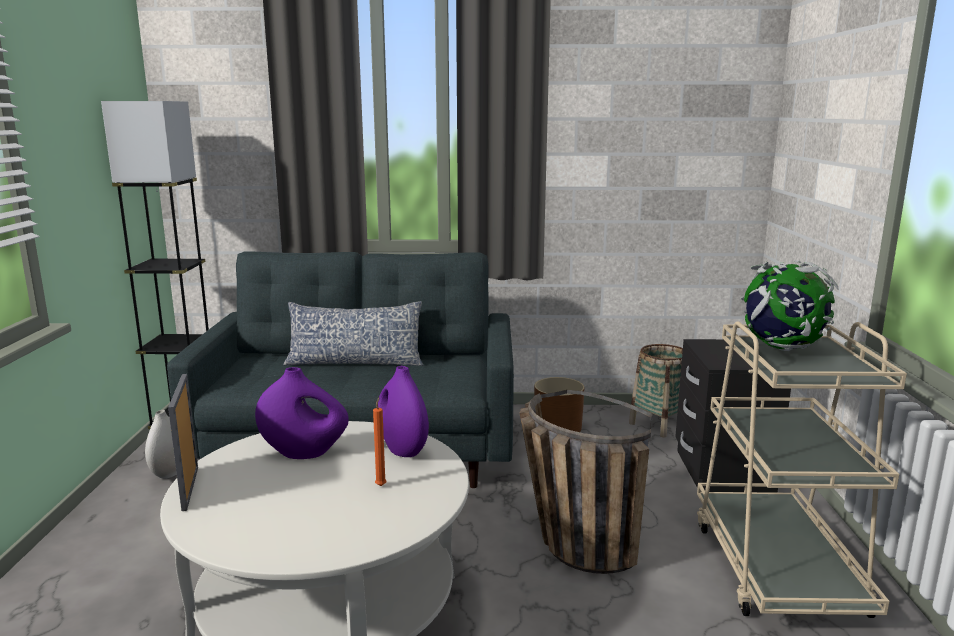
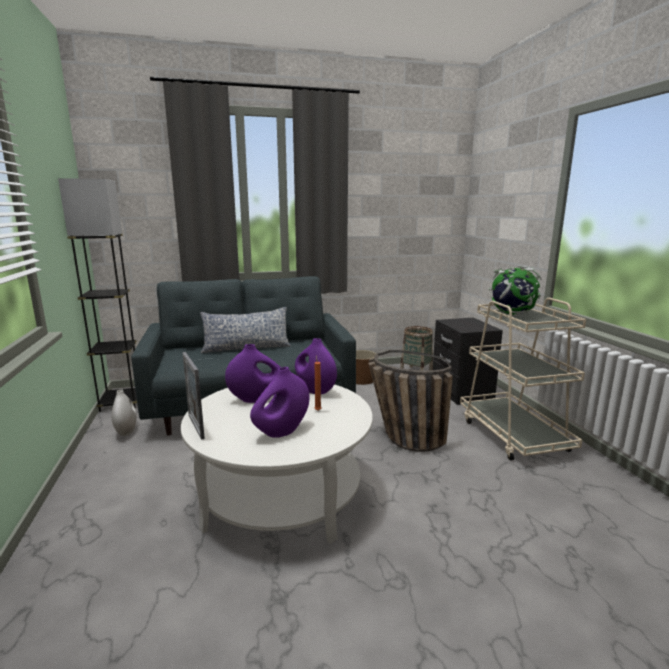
camera: 15 degrees left, 0 degrees up
none -> purple vase [250,367,309,438]

